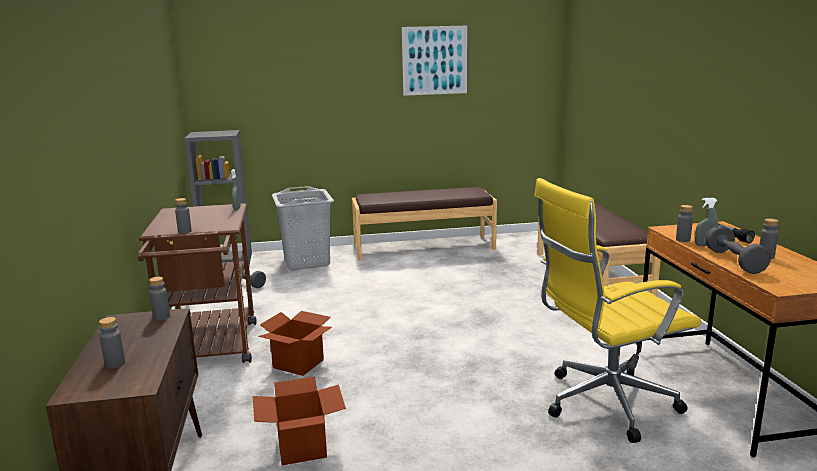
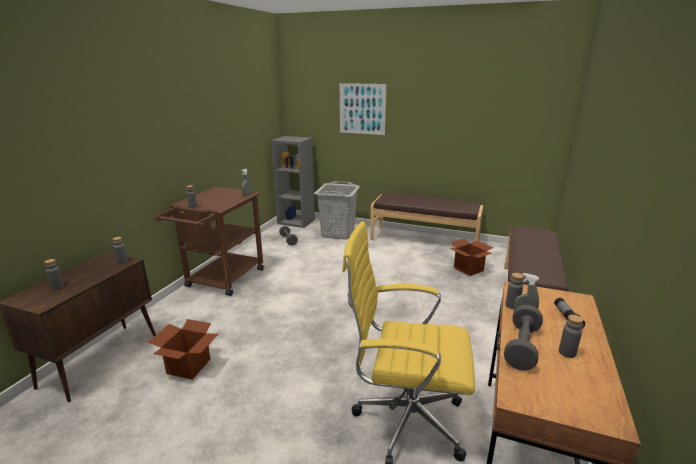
camera: 30 degrees right, 5 degrees up
cardboard box [258,311,332,376] -> cardboard box moved to [449,238,493,276]
picture [402,26,467,96] -> picture moved to [340,83,386,135]

